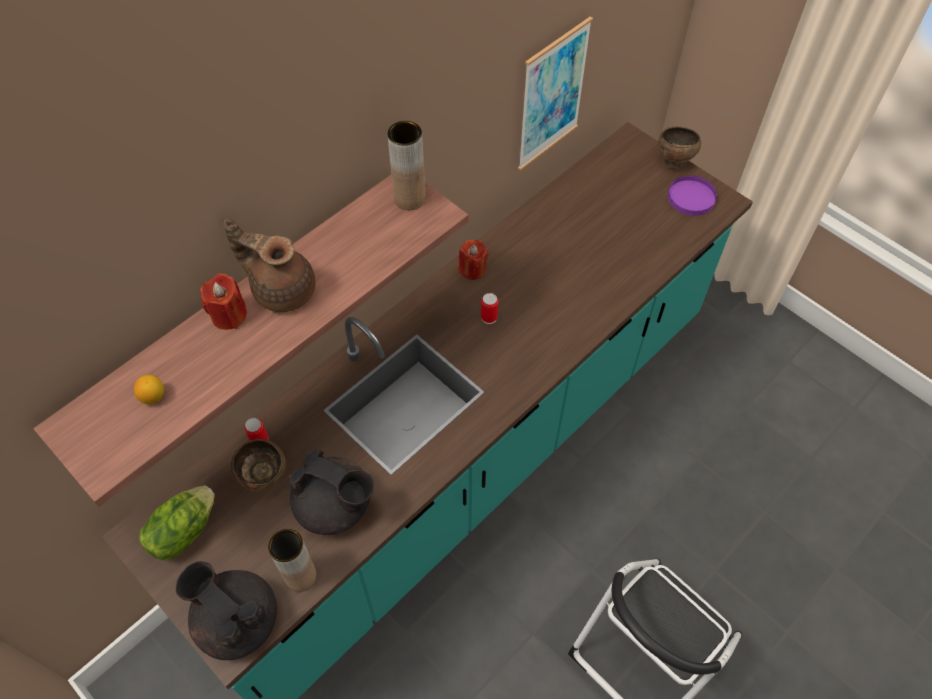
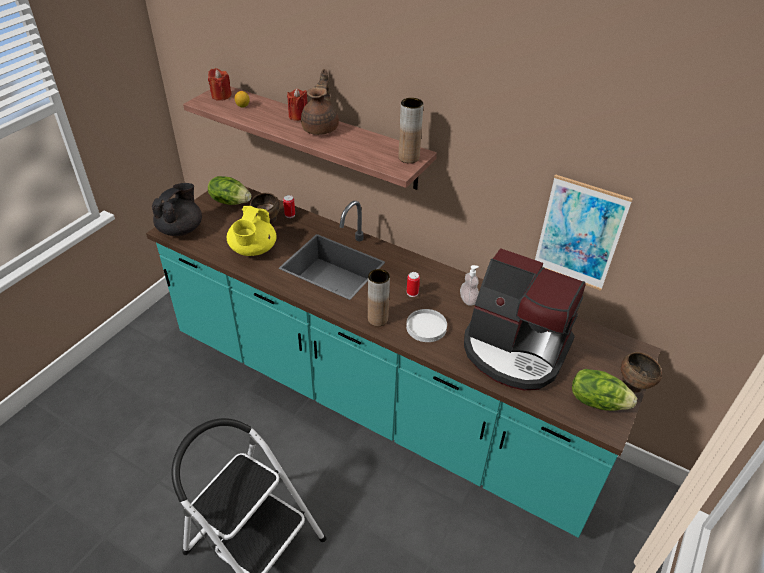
camera: 75 degrees right, 15 degrees down
brown vase [268,529,317,592] -> brown vase moved to [368,269,390,326]
black teapot [289,450,374,535] -> yellow teapot [227,206,277,256]
red candle [459,240,488,280] -> red candle moved to [208,68,232,101]
purple plate [668,175,717,216] -> lettuce [572,369,637,411]
none -> white plate [406,309,447,342]
none -> soap dispenser [460,265,479,306]
none -> coffee machine [464,248,586,390]

